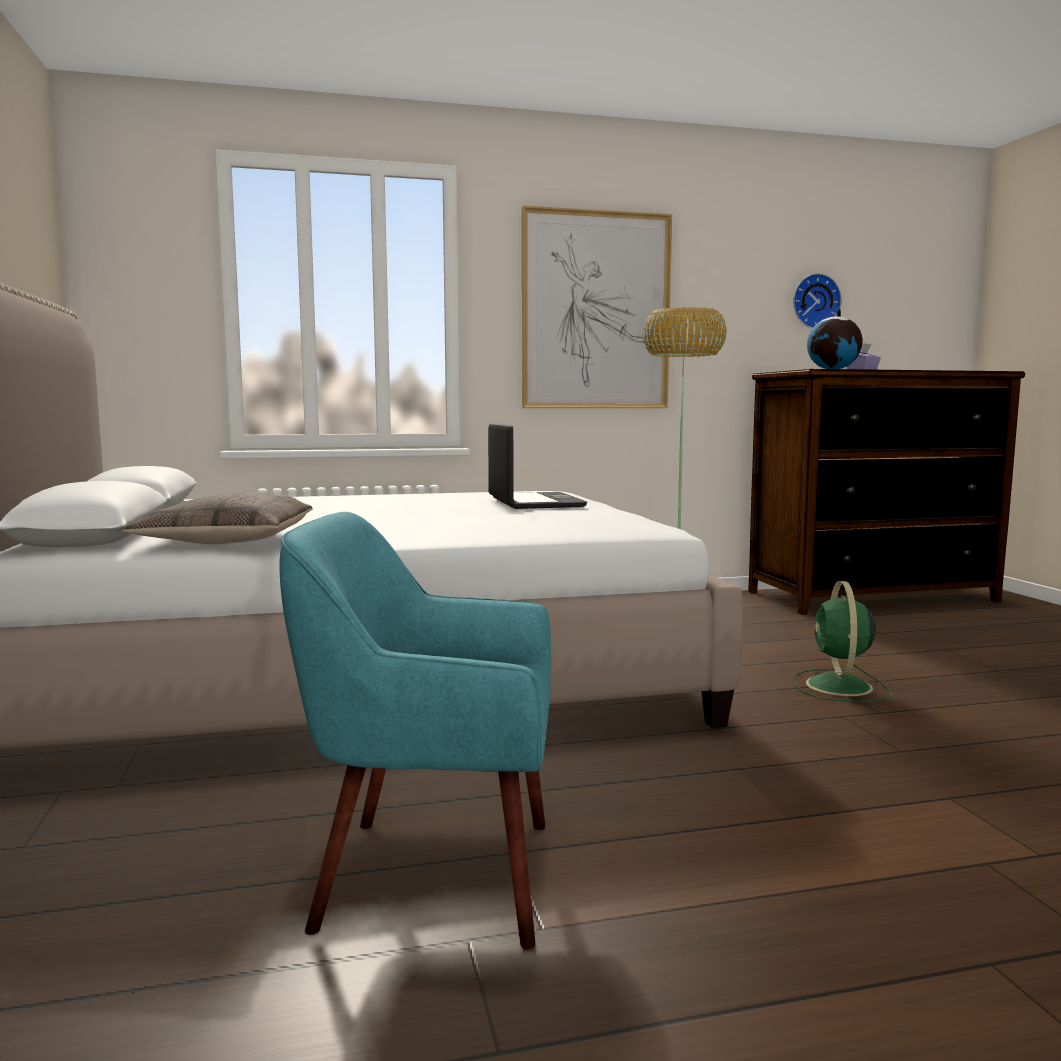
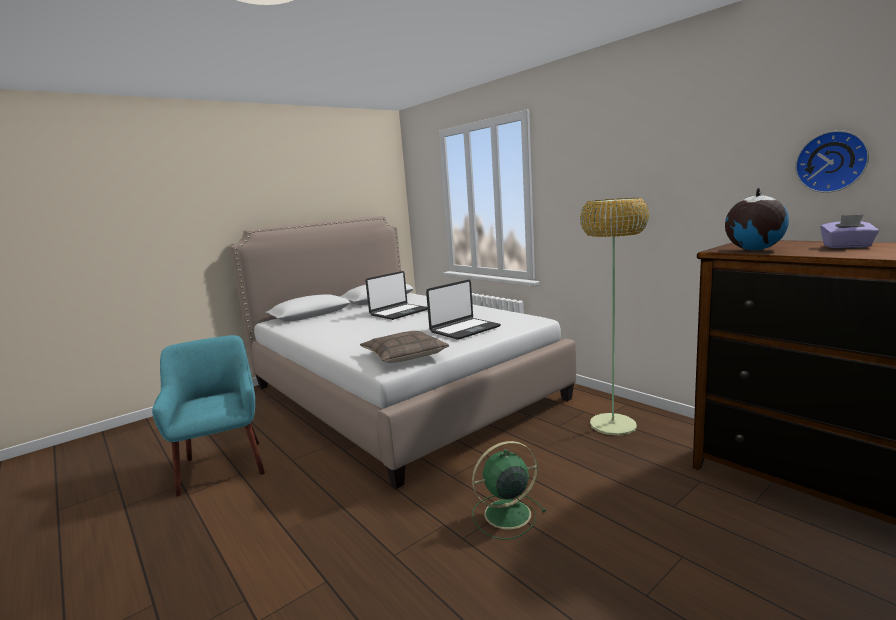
camera: 65 degrees right, 5 degrees up
pillow [121,493,313,544] -> pillow moved to [360,331,449,363]
picture [522,206,672,408] -> none
none -> laptop [366,271,428,320]

